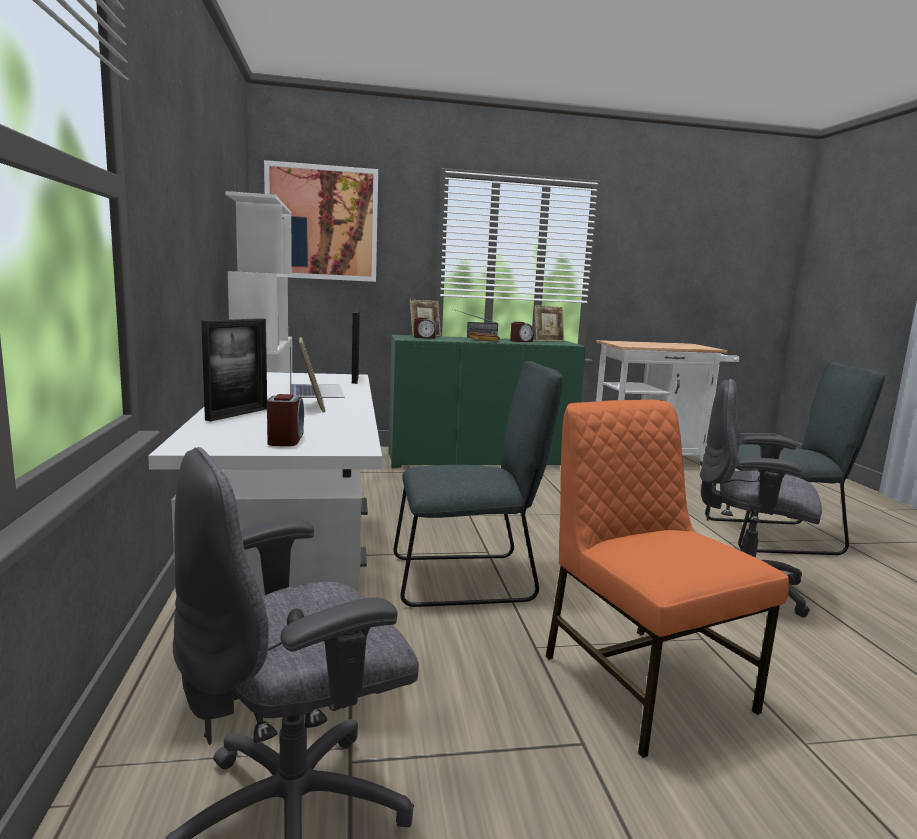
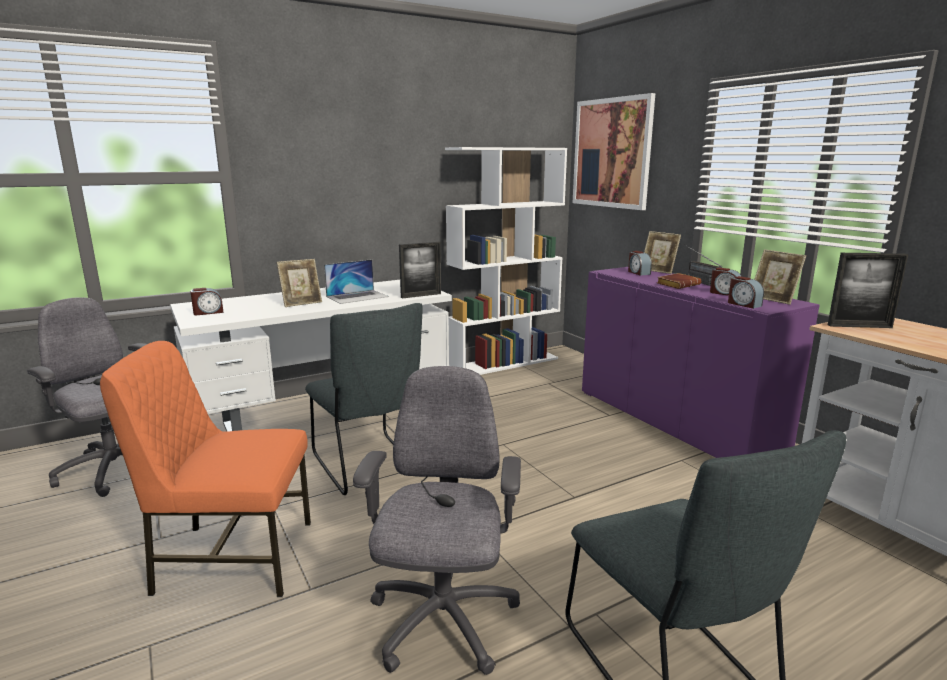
camera: 70 degrees right, 5 degrees up
picture frame [201,318,267,421] -> picture frame moved to [828,253,908,328]
green cabinet [388,335,586,468] -> purple cabinet [582,267,820,458]
orange chair [545,400,789,758] -> orange chair turned 135 degrees counterclockwise [100,341,311,597]
none -> alarm clock [728,276,764,309]

